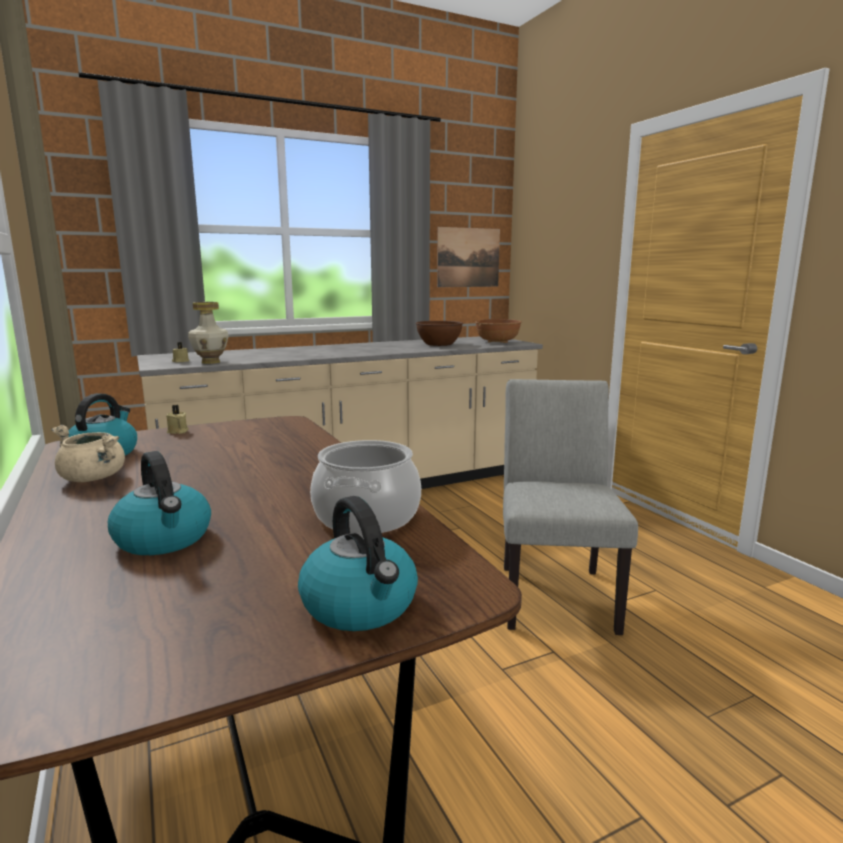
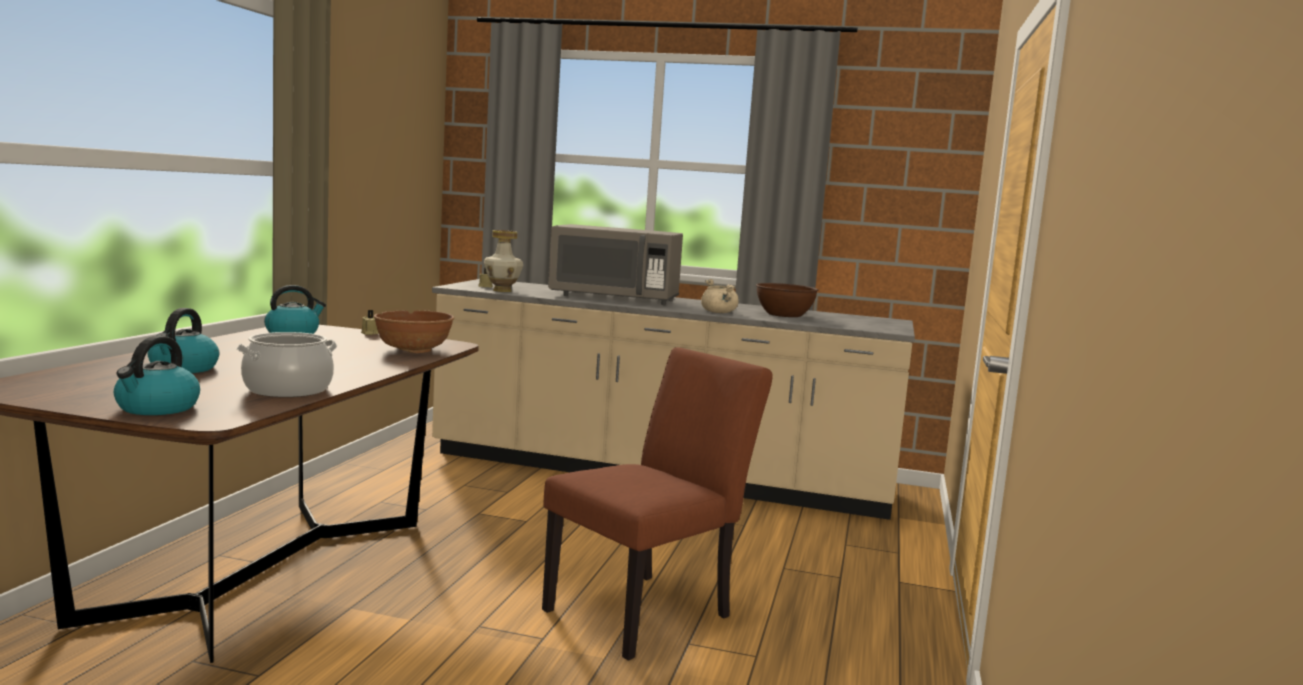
camera: 40 degrees right, 5 degrees down
beige cooking pot [51,425,125,482] -> beige cooking pot moved to [701,279,739,313]
picture [437,227,500,287] -> none
brown bowl [475,319,522,343] -> brown bowl moved to [374,310,454,353]
grey chair [503,379,638,635] -> brown chair [542,347,773,661]
none -> grey microwave [548,224,683,305]

